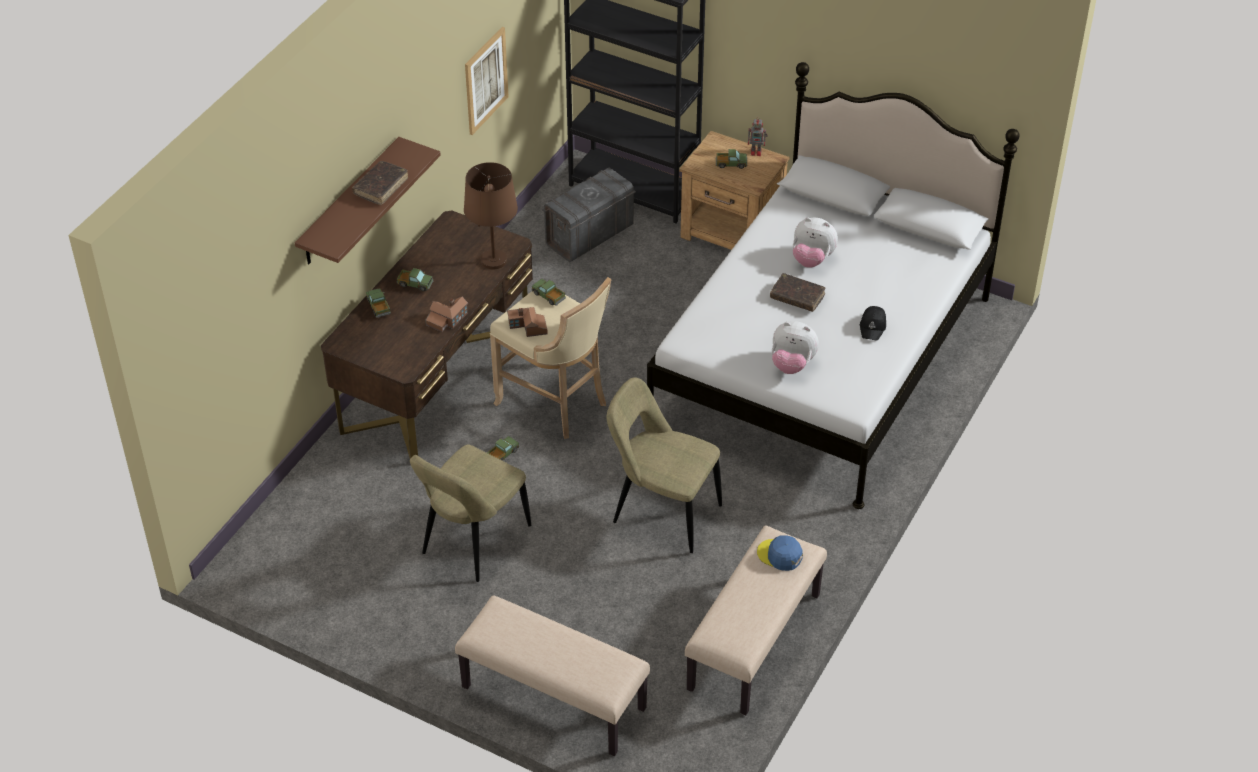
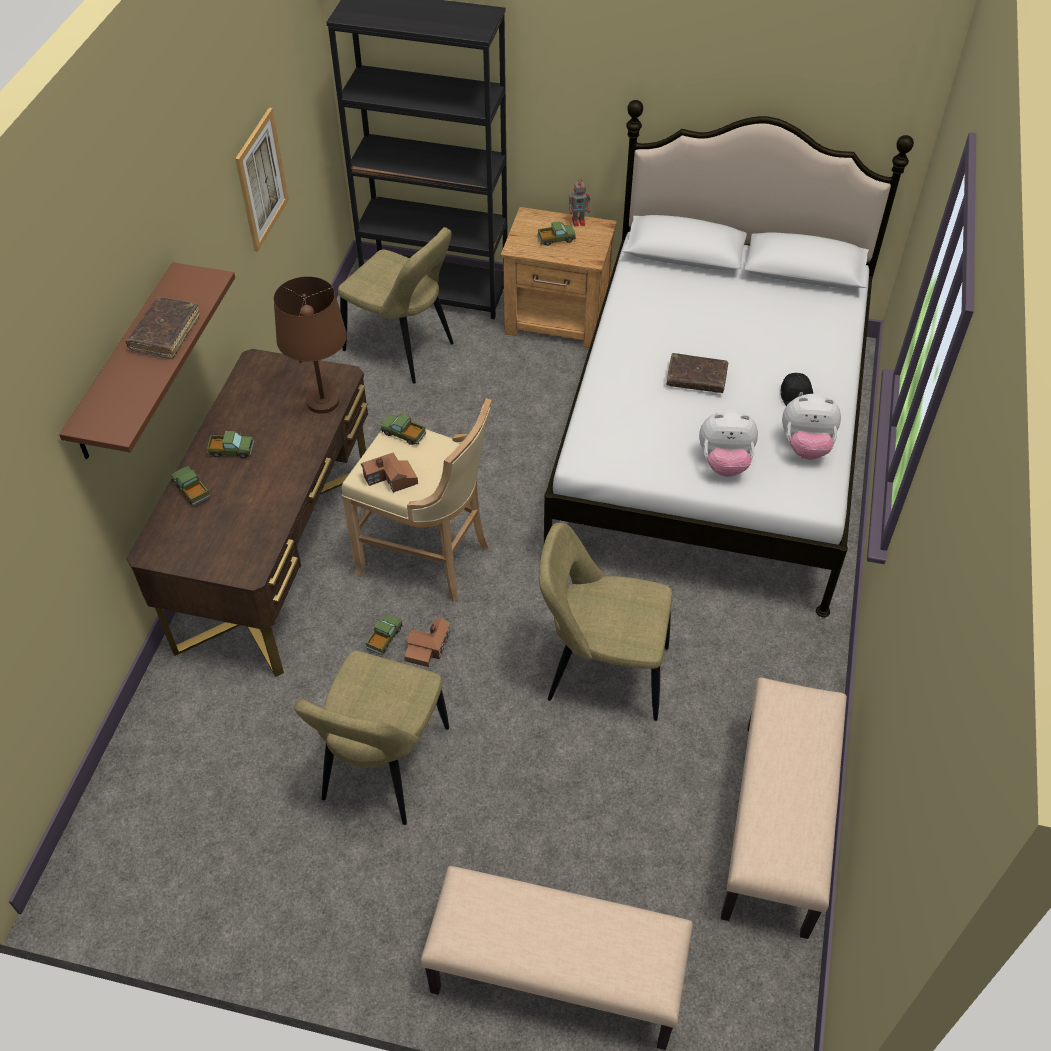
camera: 15 degrees left, 5 degrees up
toy house [426,297,468,332] -> toy house moved to [405,618,450,667]
grey storage box [542,167,636,262] -> beige chair [338,227,454,384]
blue cap [757,535,803,571] -> none
plush toy [793,218,838,268] -> plush toy moved to [782,394,841,460]

